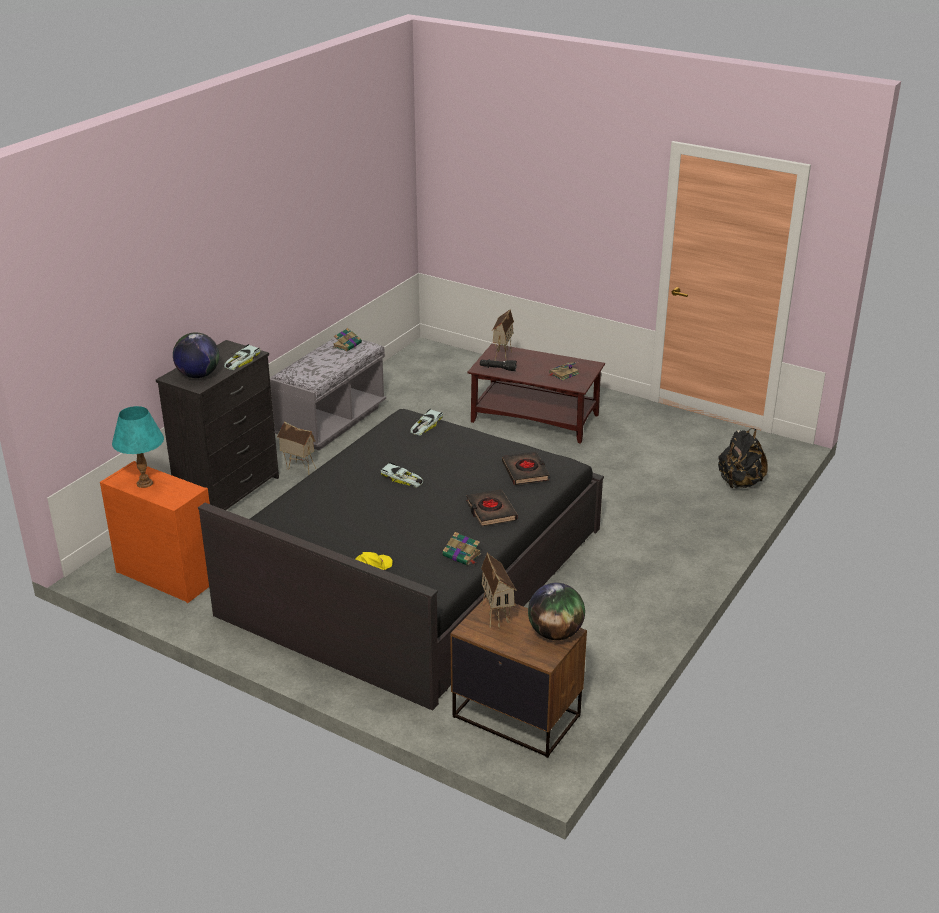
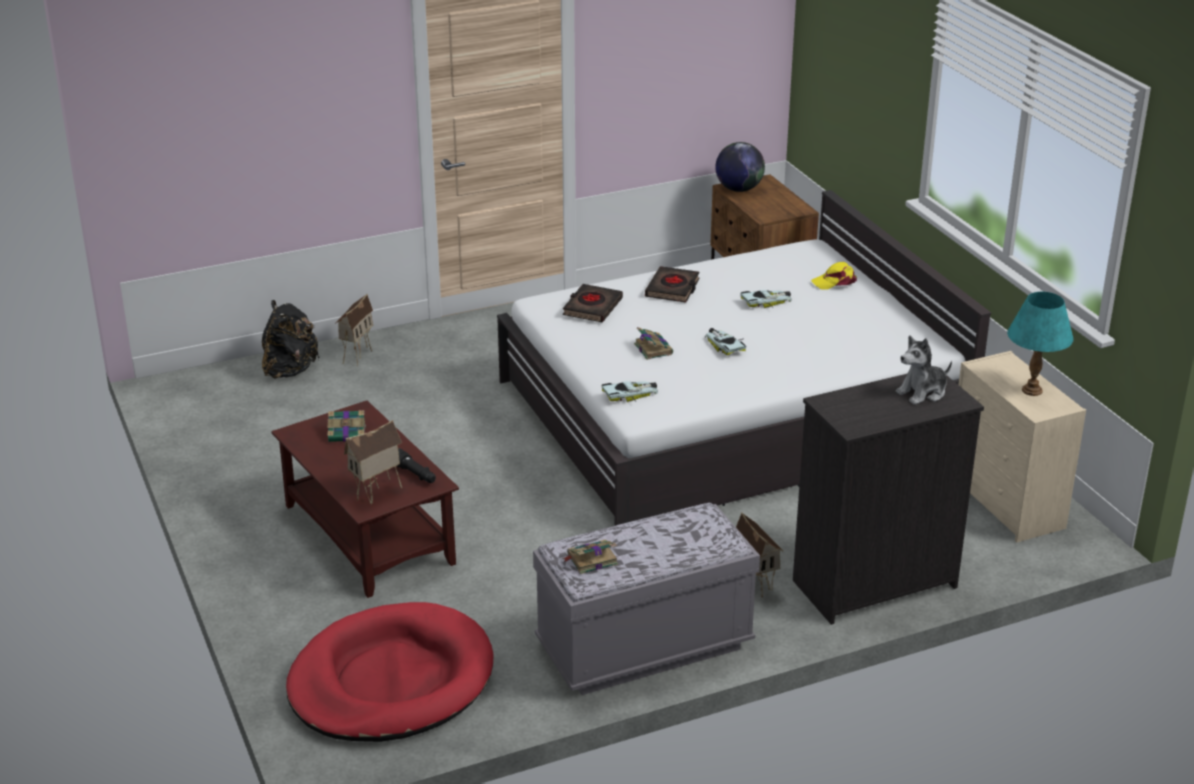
camera: 145 degrees left, 0 degrees up
orange dresser [100,461,210,603] -> beige dresser [958,351,1086,543]
globe [173,332,219,378] -> plush toy [896,336,952,405]
black bed [198,409,604,711] -> white bed [497,190,991,526]
toy car [224,344,261,370] -> toy car moved to [740,290,791,308]
book [442,532,481,566] -> book moved to [634,327,673,360]
toy house [480,553,516,629] -> toy house moved to [335,294,373,366]
none -> red dog bed [286,602,493,742]

